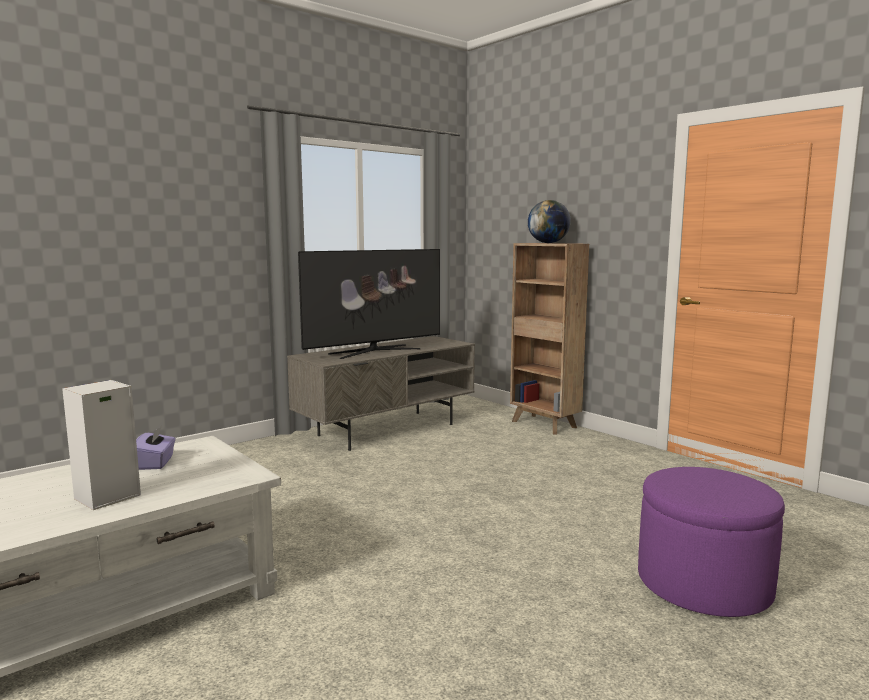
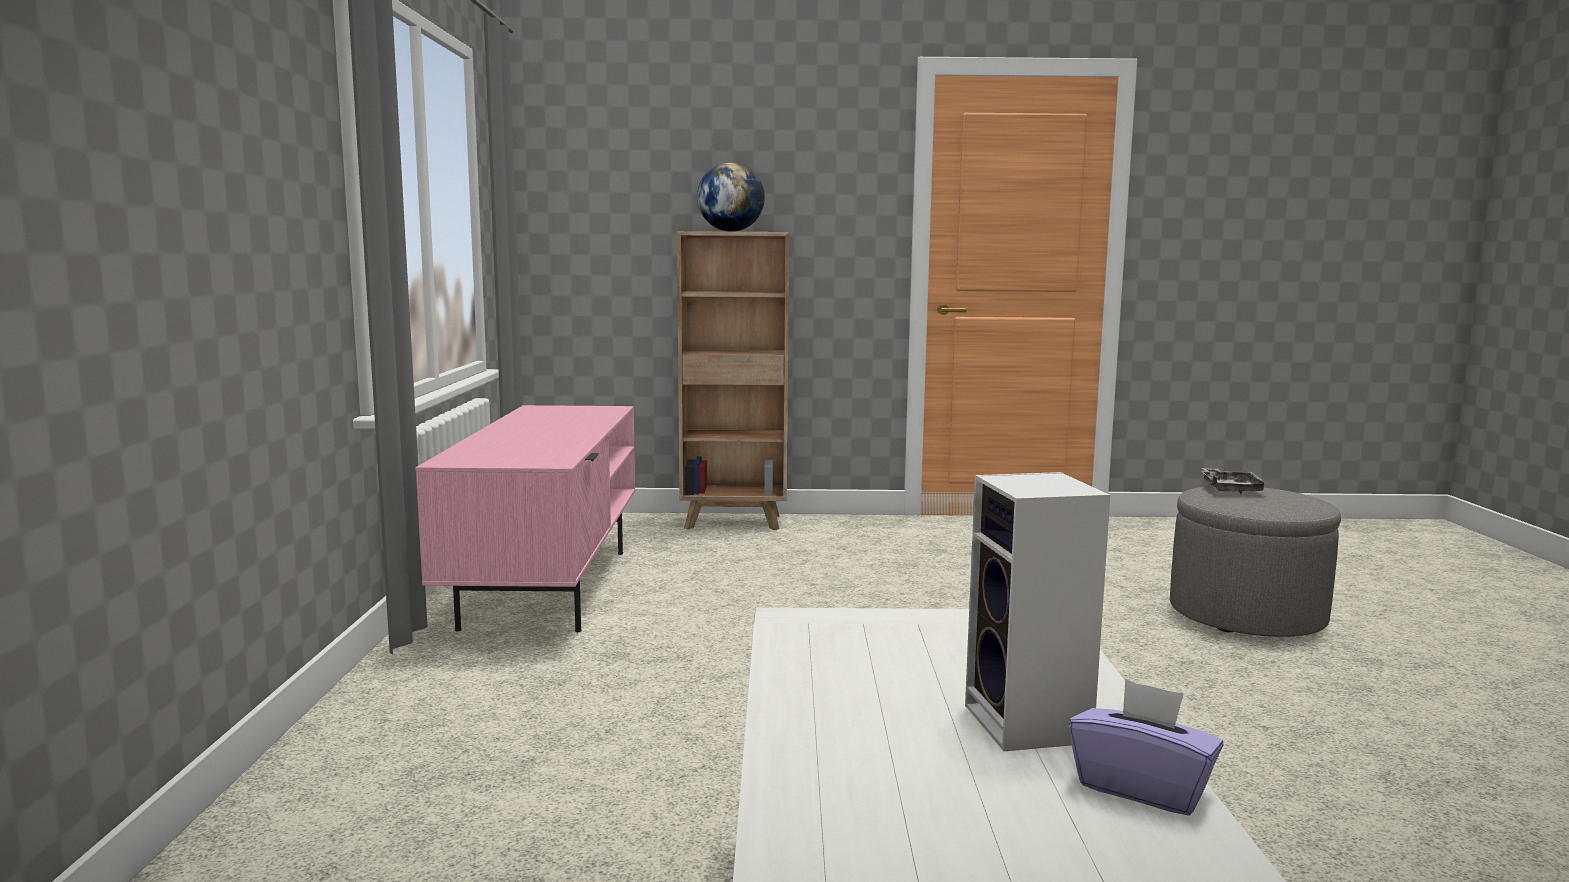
camera: 50 degrees left, 0 degrees up
purple tissue box [136,426,176,470] -> purple tissue box moved to [1069,679,1224,816]
grey tv stand [287,336,475,451] -> pink tv stand [415,405,635,632]
television [298,249,440,359] -> none
purple ottoman [638,467,785,617] -> grey ottoman [1170,486,1341,637]
none -> grey tray [1202,468,1268,494]

